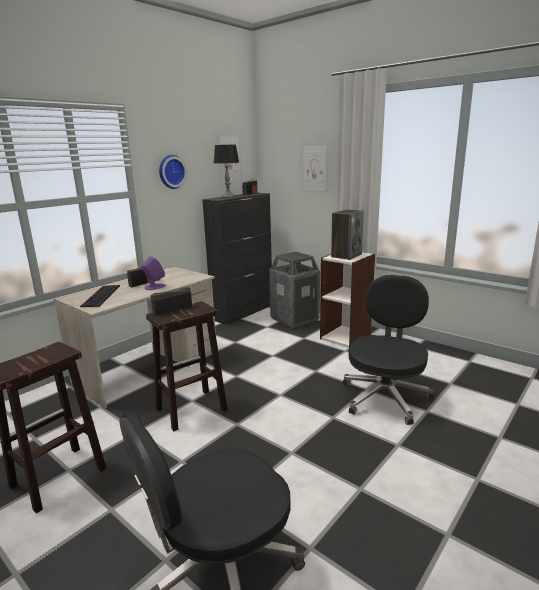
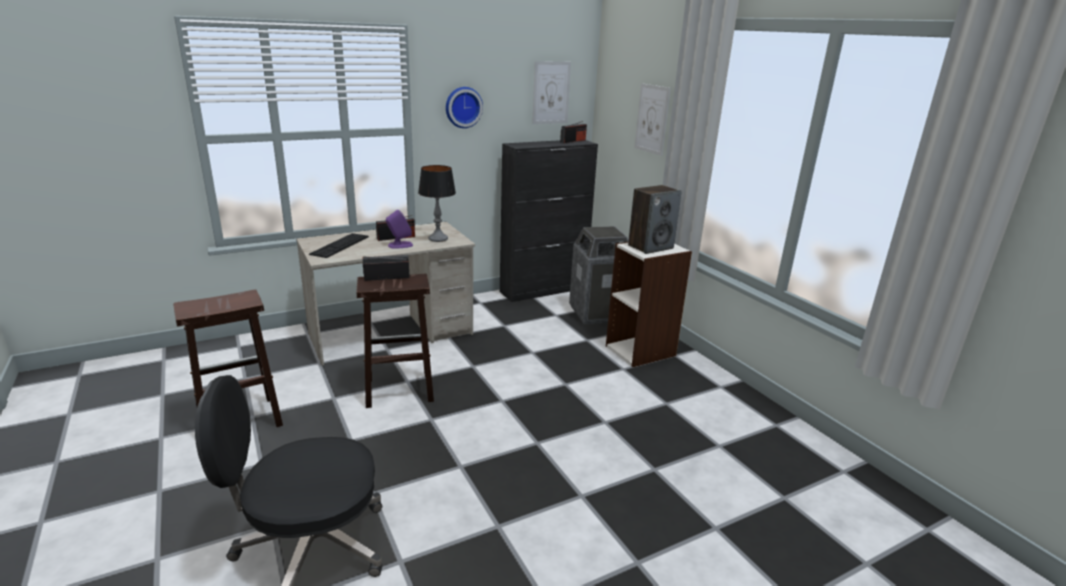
camera: 20 degrees right, 5 degrees up
table lamp [214,145,239,198] -> table lamp moved to [418,165,456,242]
black office chair [343,275,434,425] -> none

